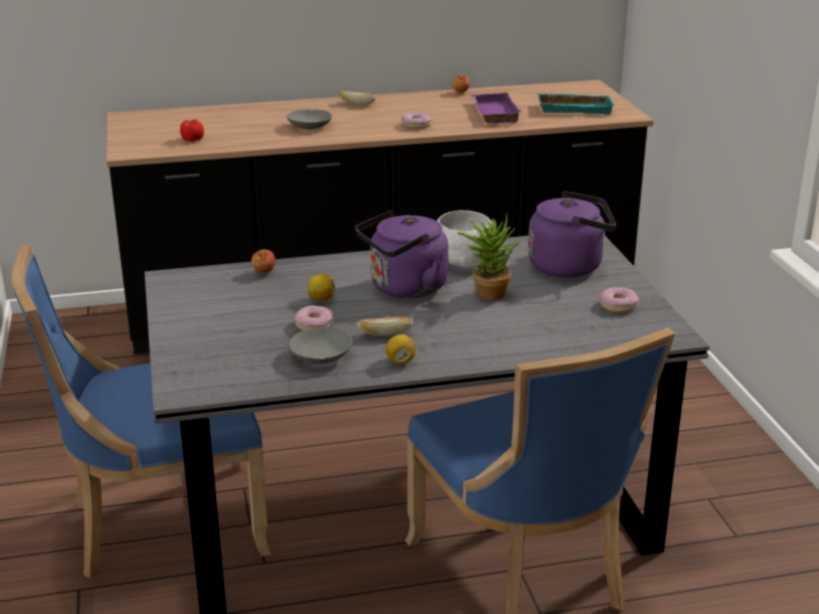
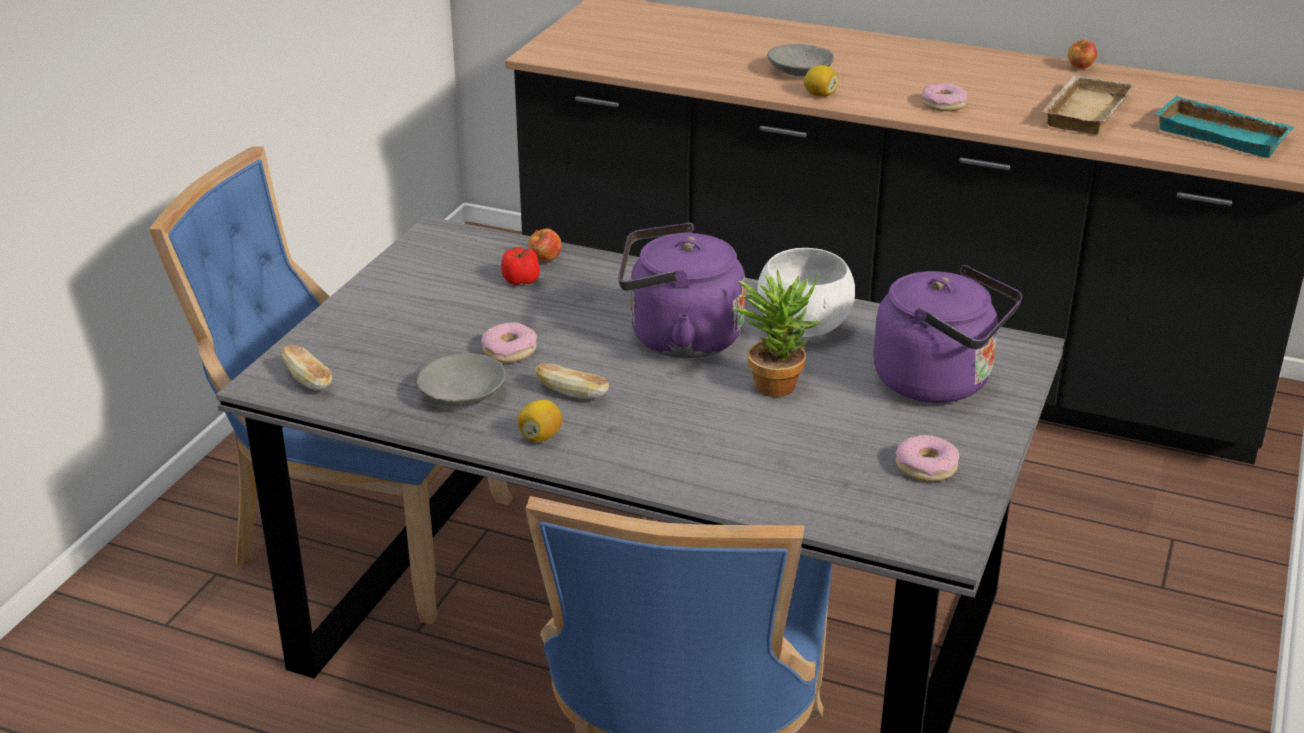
camera: 35 degrees right, 5 degrees up
tomato [180,119,204,142] -> tomato moved to [501,247,540,285]
lemon [308,274,335,300] -> lemon moved to [804,65,838,97]
bread [339,91,376,105] -> bread moved to [281,345,332,390]
purple tray [471,92,522,123] -> beige tray [1042,75,1133,135]

